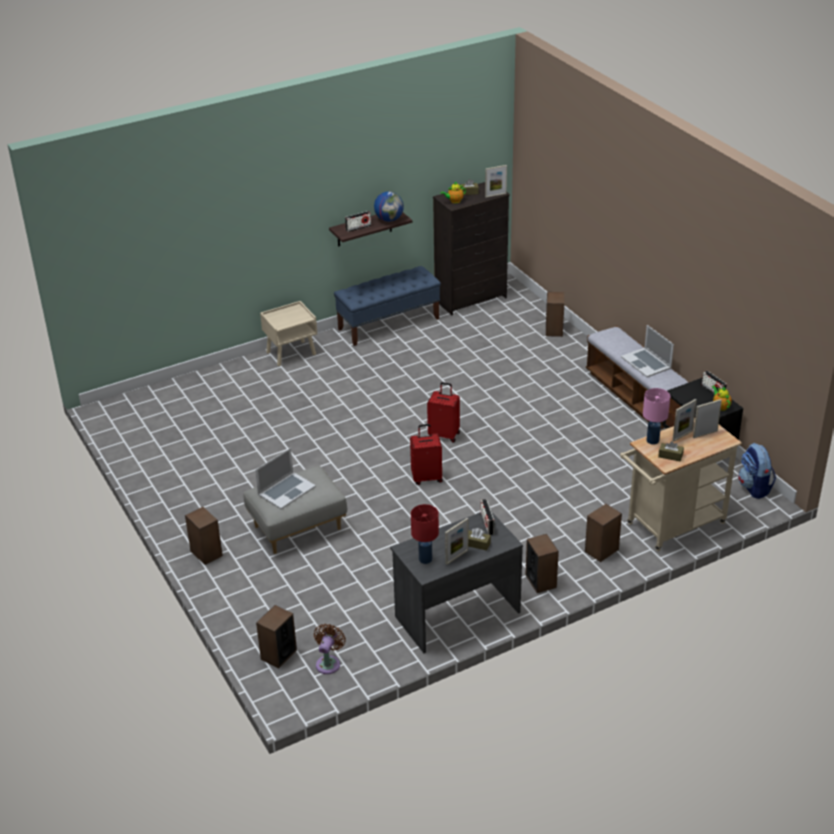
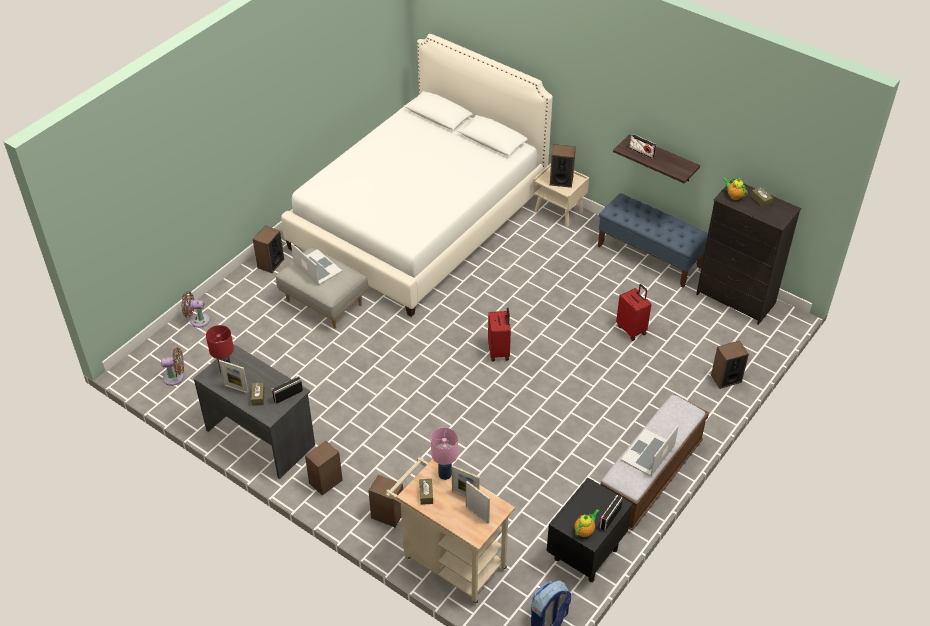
camera: 65 degrees right, 10 degrees up
laptop [255,448,316,509] -> laptop turned 150 degrees counterclockwise [291,243,342,285]
speaker [256,605,297,669] -> speaker moved to [550,144,576,188]
globe [374,192,404,222] -> none
red suitcase [410,424,443,485] -> red suitcase moved to [616,284,651,341]
picture frame [485,165,507,197] -> none
none -> brown fan [182,291,210,328]
none -> white bed [281,34,553,317]

